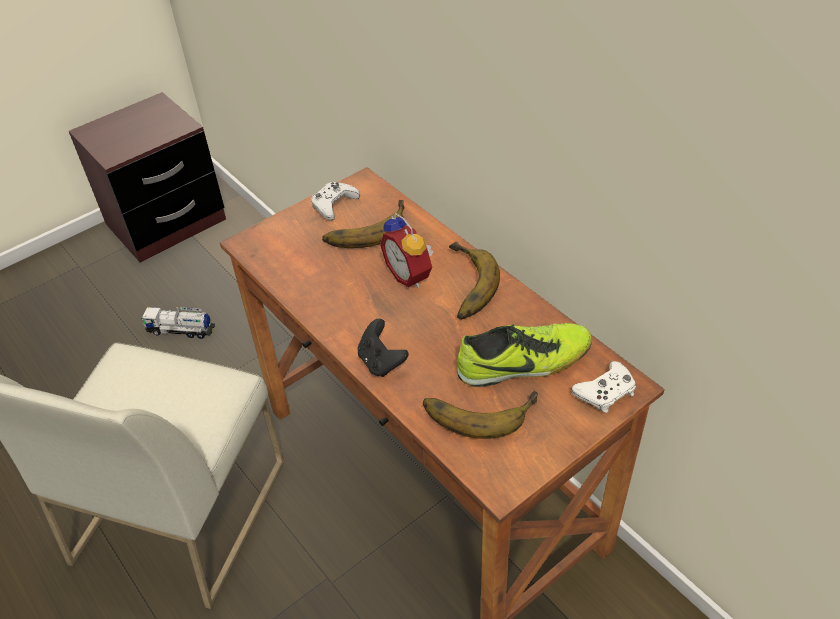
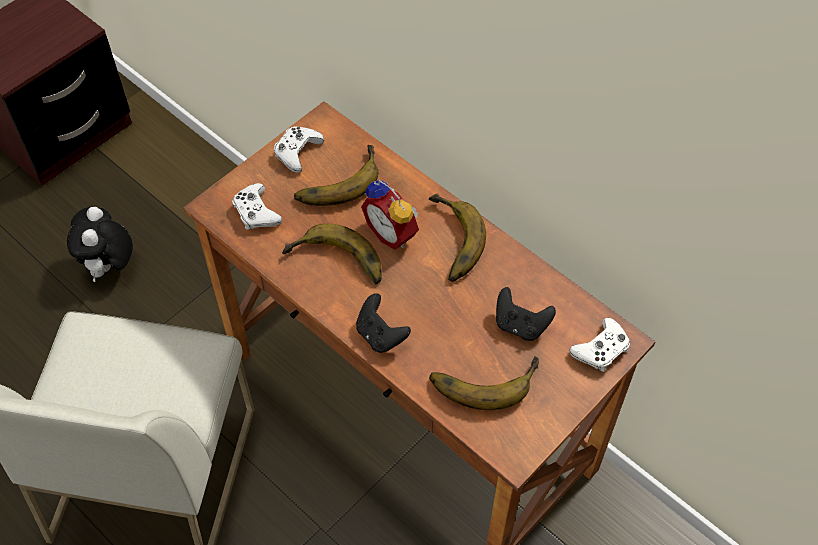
camera: 10 degrees left, 10 degrees up
toy truck [141,307,215,339] -> plush toy [67,207,133,282]
shoe [457,323,592,387] -> black game controller [496,287,556,341]
none -> white game controller [232,183,282,230]
none -> banana [282,223,382,284]

